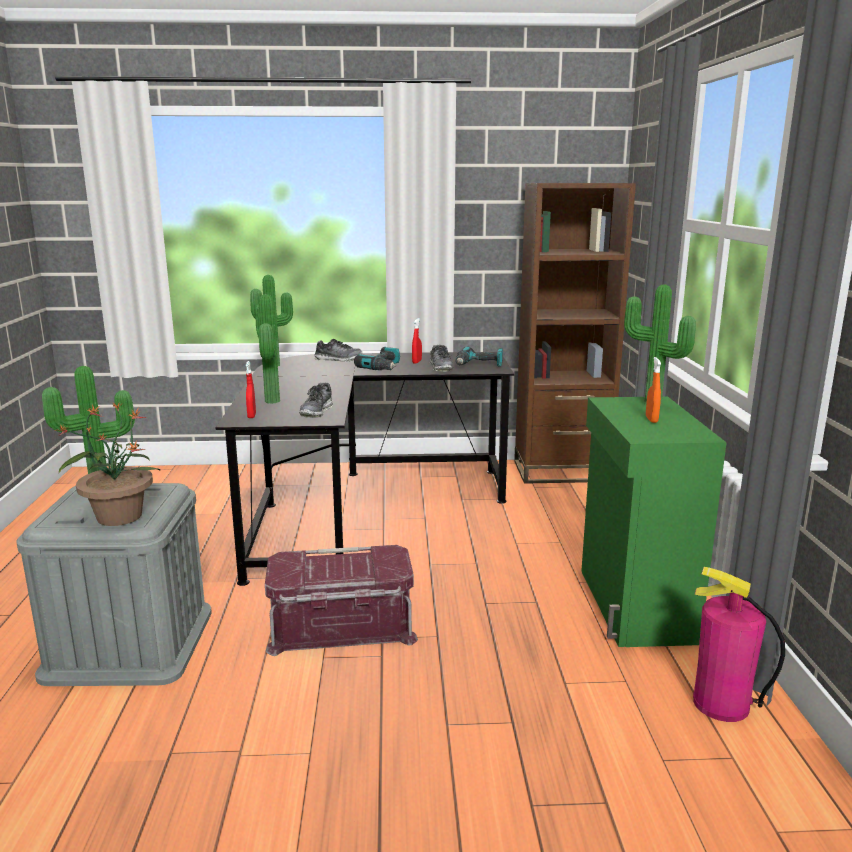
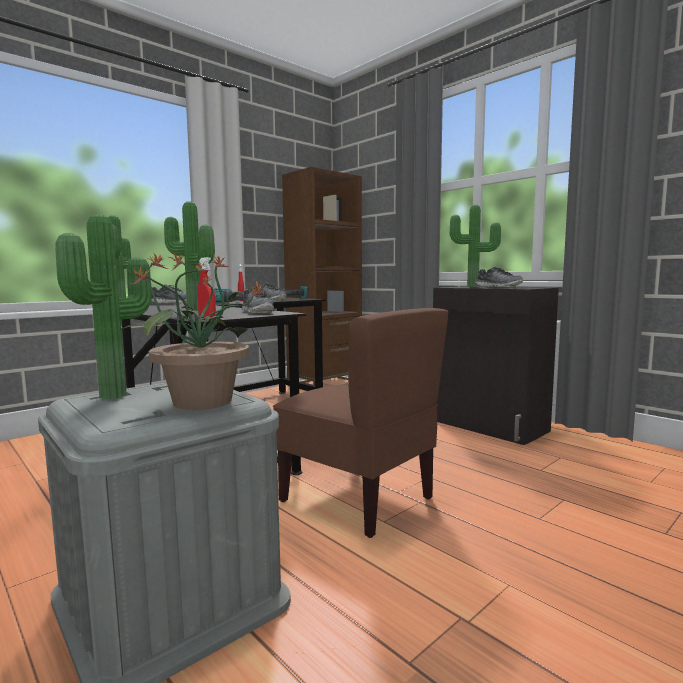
camera: 40 degrees left, 10 degrees down
red storage box [265,545,418,656] -> brown chair [273,308,448,538]
green cabinet [581,396,727,647] -> black cabinet [433,286,559,445]
orange spray bottle [646,357,661,423] -> shoe [475,267,523,287]
fire extinguisher [693,567,785,722] -> none

